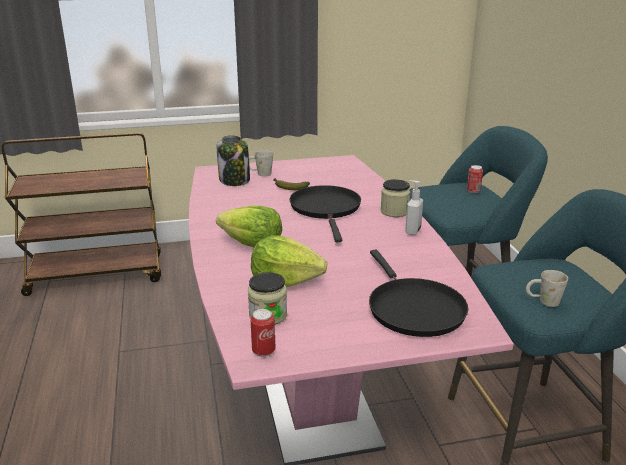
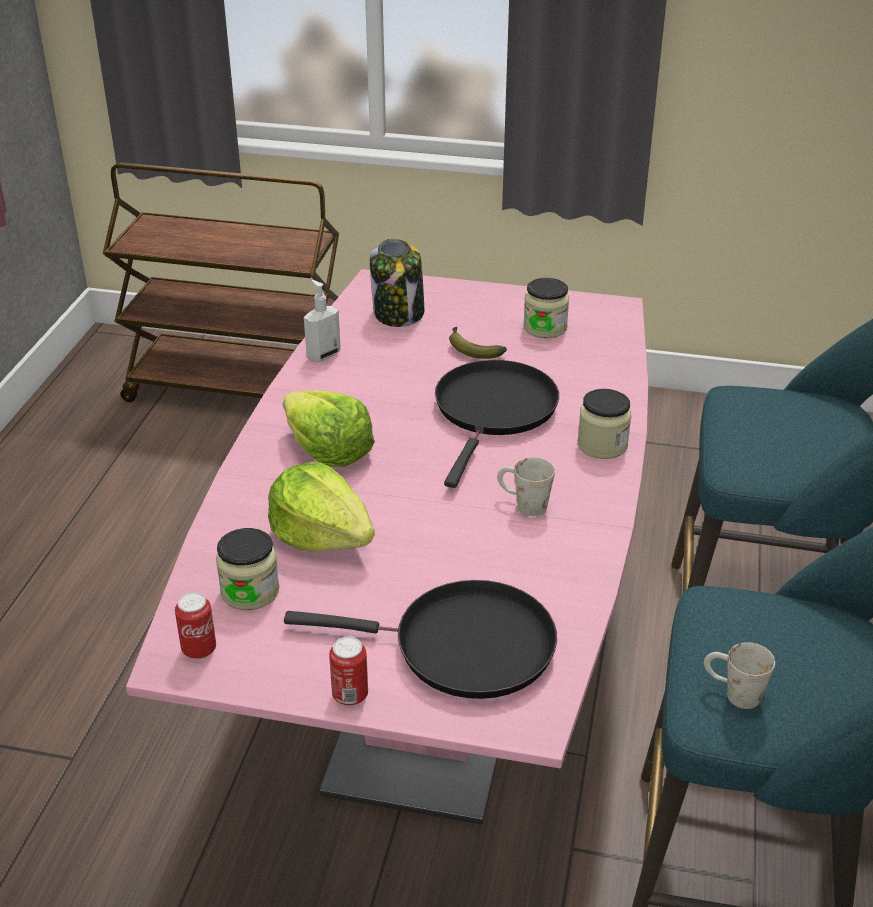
camera: 25 degrees right, 10 degrees up
white mug [249,150,273,177] -> white mug moved to [497,457,555,516]
black frying pan [369,250,468,337] -> black frying pan turned 90 degrees counterclockwise [284,580,557,699]
soap dispenser [405,180,423,235] -> soap dispenser moved to [304,280,341,362]
can [467,165,483,193] -> can moved to [329,636,368,706]
none -> jar [523,278,569,338]

